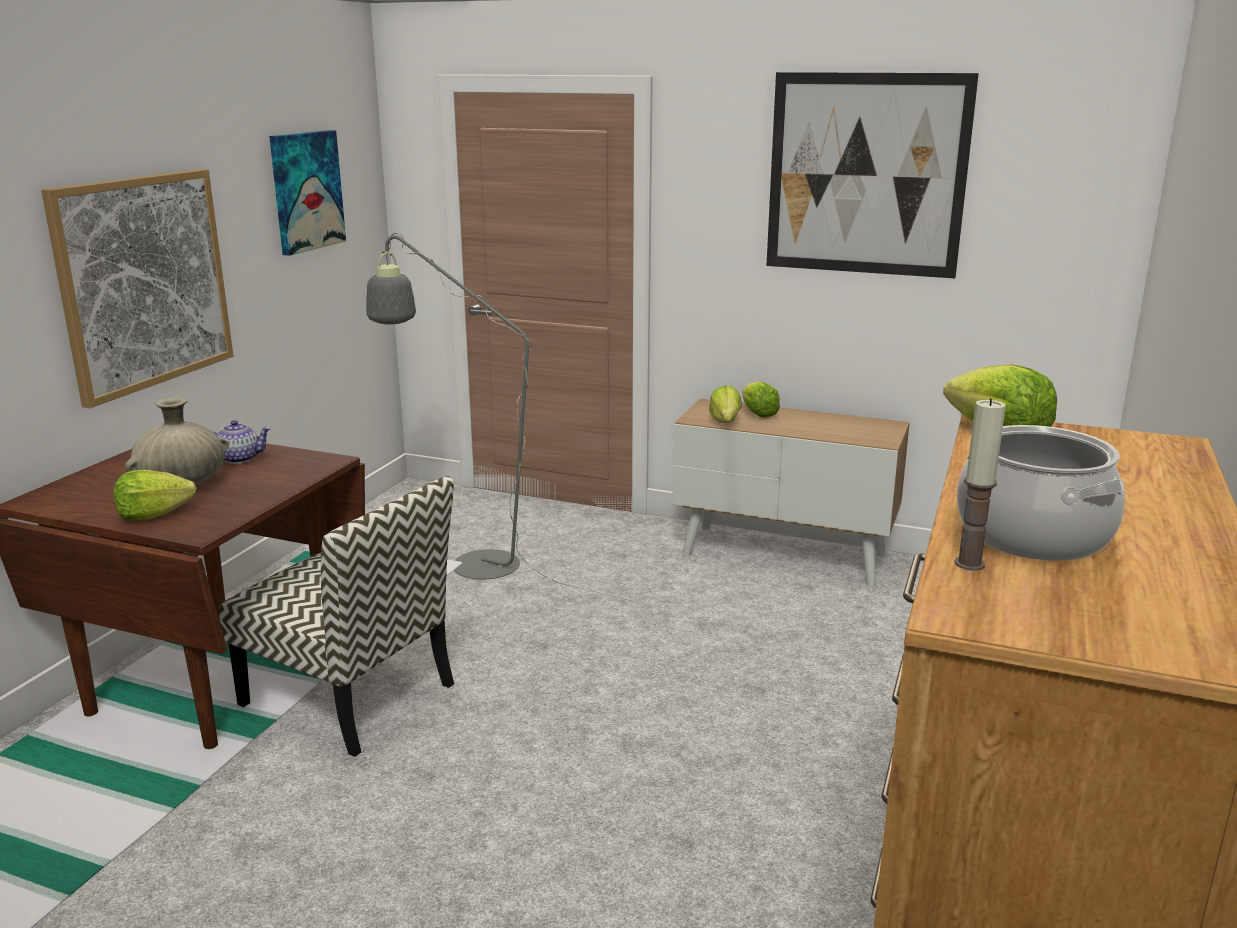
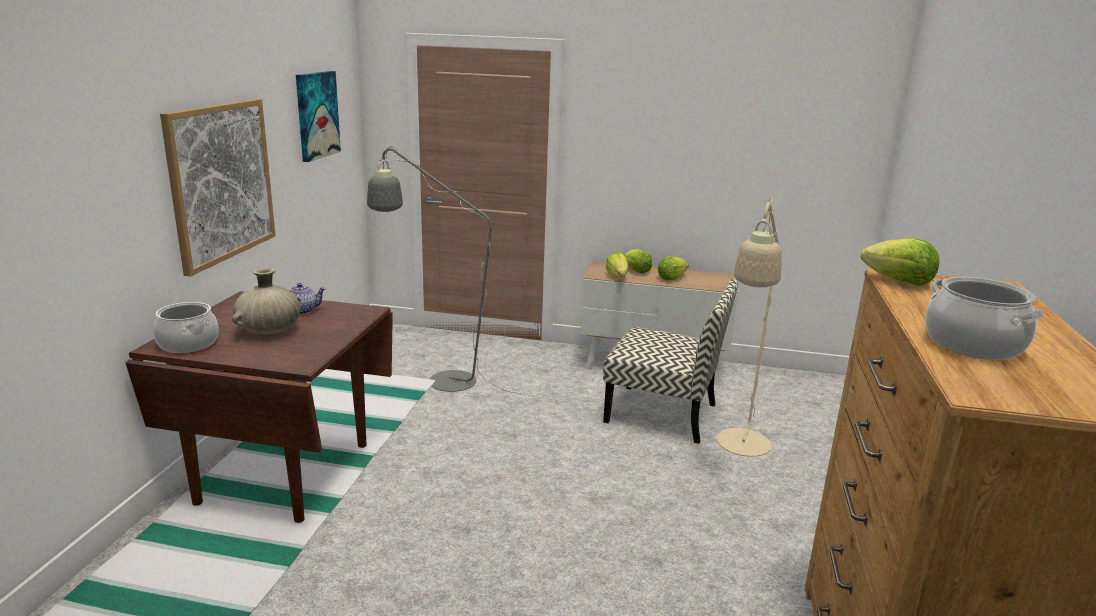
camera: 10 degrees left, 0 degrees up
lettuce [114,470,196,520] -> lettuce moved to [658,256,689,281]
chair [219,476,454,757] -> chair moved to [603,279,738,444]
picture [766,72,979,279] -> none
candle [954,398,1006,571] -> none
none -> cooking pot [153,302,219,353]
none -> beige floor lamp [716,198,782,457]

